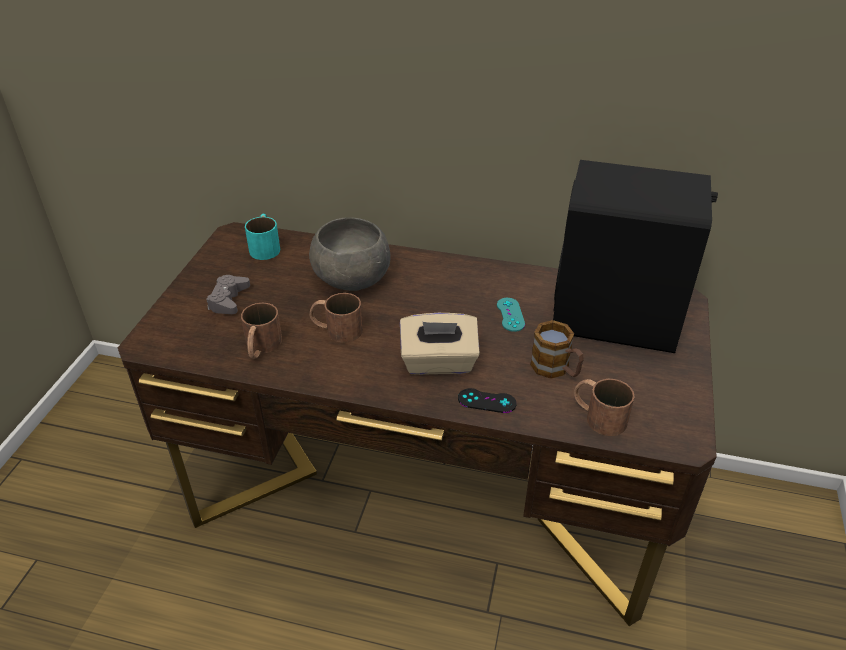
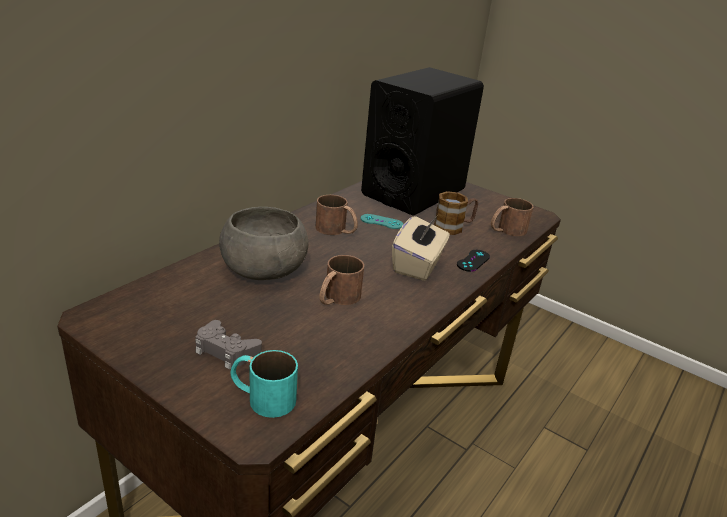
camera: 70 degrees left, 10 degrees down
brown mug [241,303,282,359] -> brown mug moved to [316,195,358,235]
turquoise mug [245,213,280,260] -> turquoise mug moved to [230,350,298,418]

